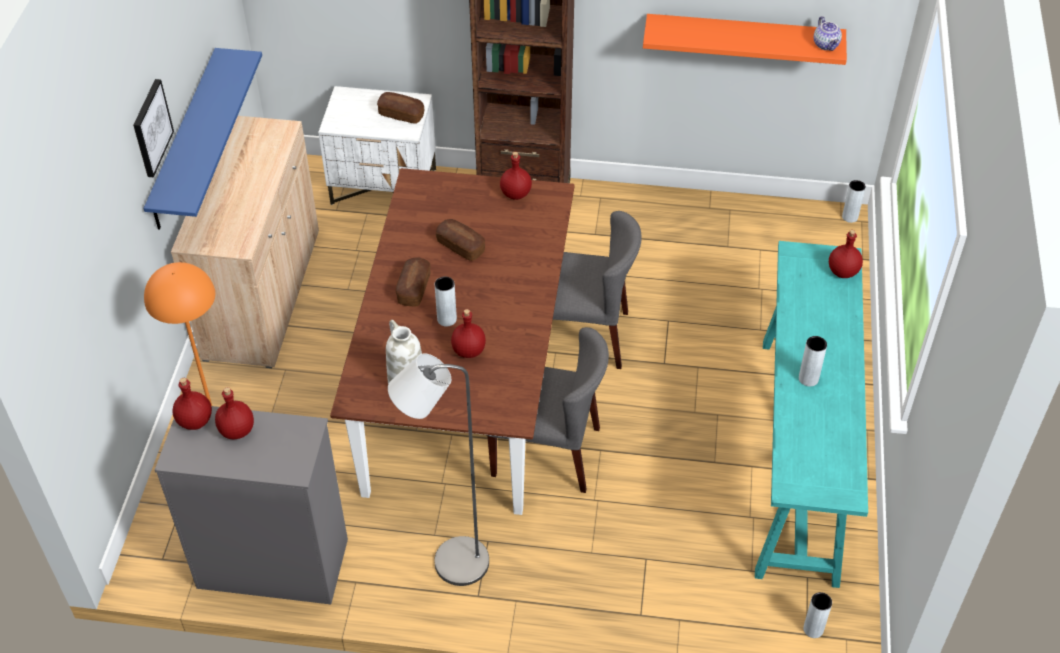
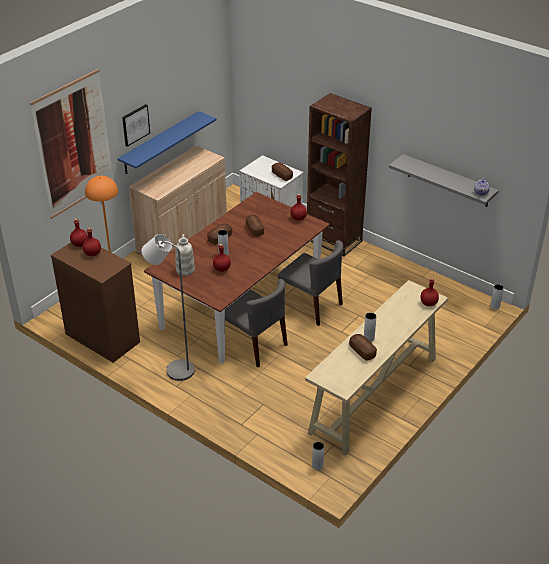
camera: 30 degrees right, 10 degrees down
grey dresser [155,406,348,604] -> brown dresser [51,242,140,363]
orange shelf [643,14,847,65] -> grey shelf [389,154,499,207]
turquoise console table [755,241,868,588] -> beige console table [305,280,448,456]
none -> picture [30,69,113,219]
none -> bread [349,334,377,361]

